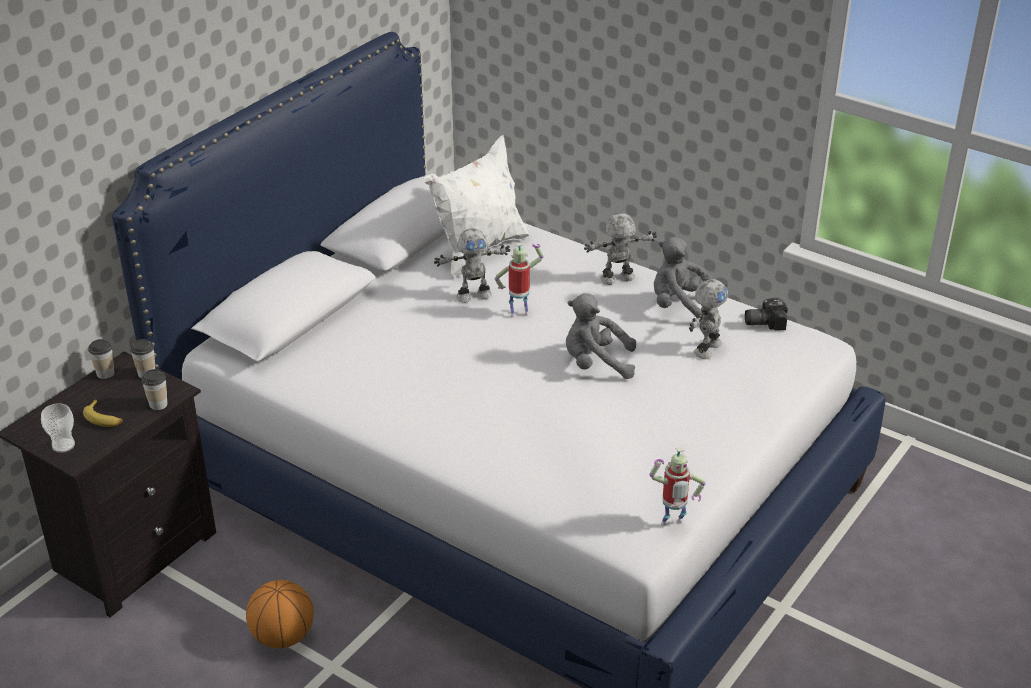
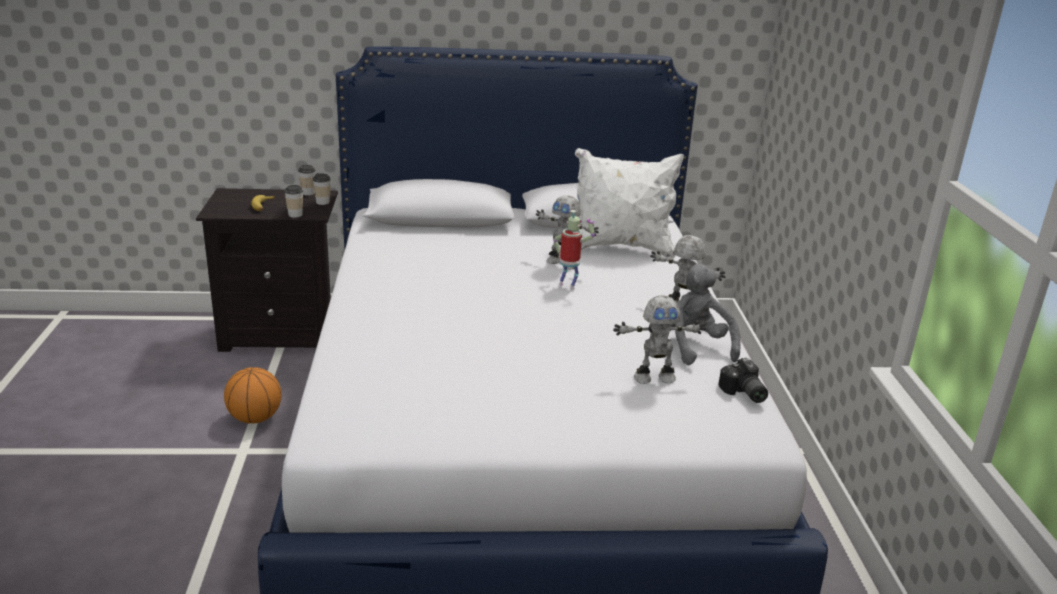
camera: 50 degrees right, 10 degrees down
cup [41,403,75,453] -> none
grey plush toy [566,293,636,379] -> none
toy robot [649,446,706,526] -> none
camera [745,298,788,331] -> camera turned 150 degrees counterclockwise [718,358,768,403]

